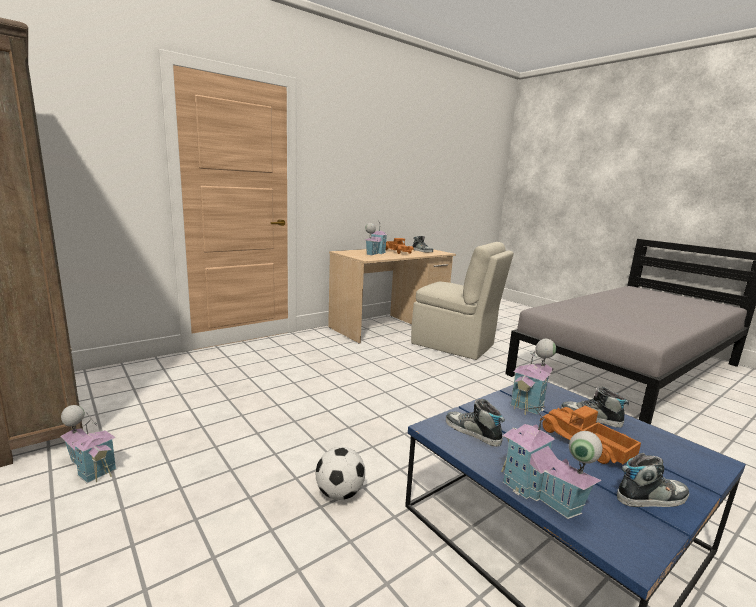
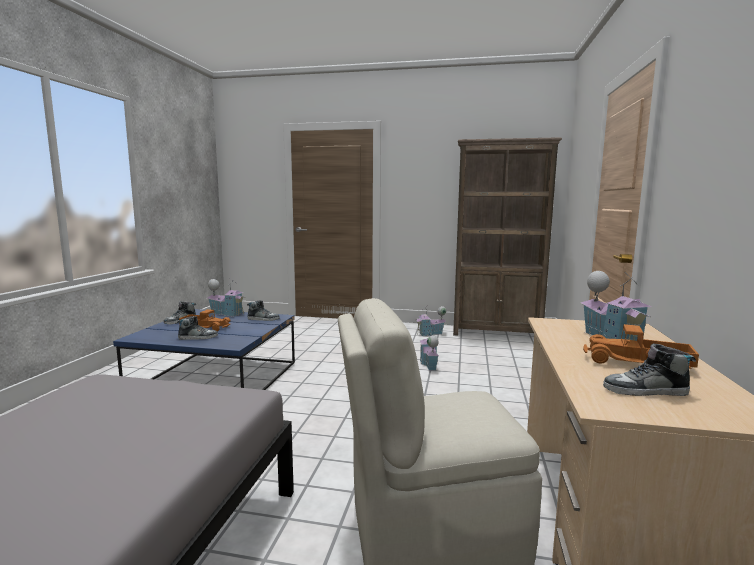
camera: 140 degrees right, 5 degrees down
football [316,447,365,500] -> none
toy house [510,339,556,415] -> toy house moved to [420,329,439,371]

